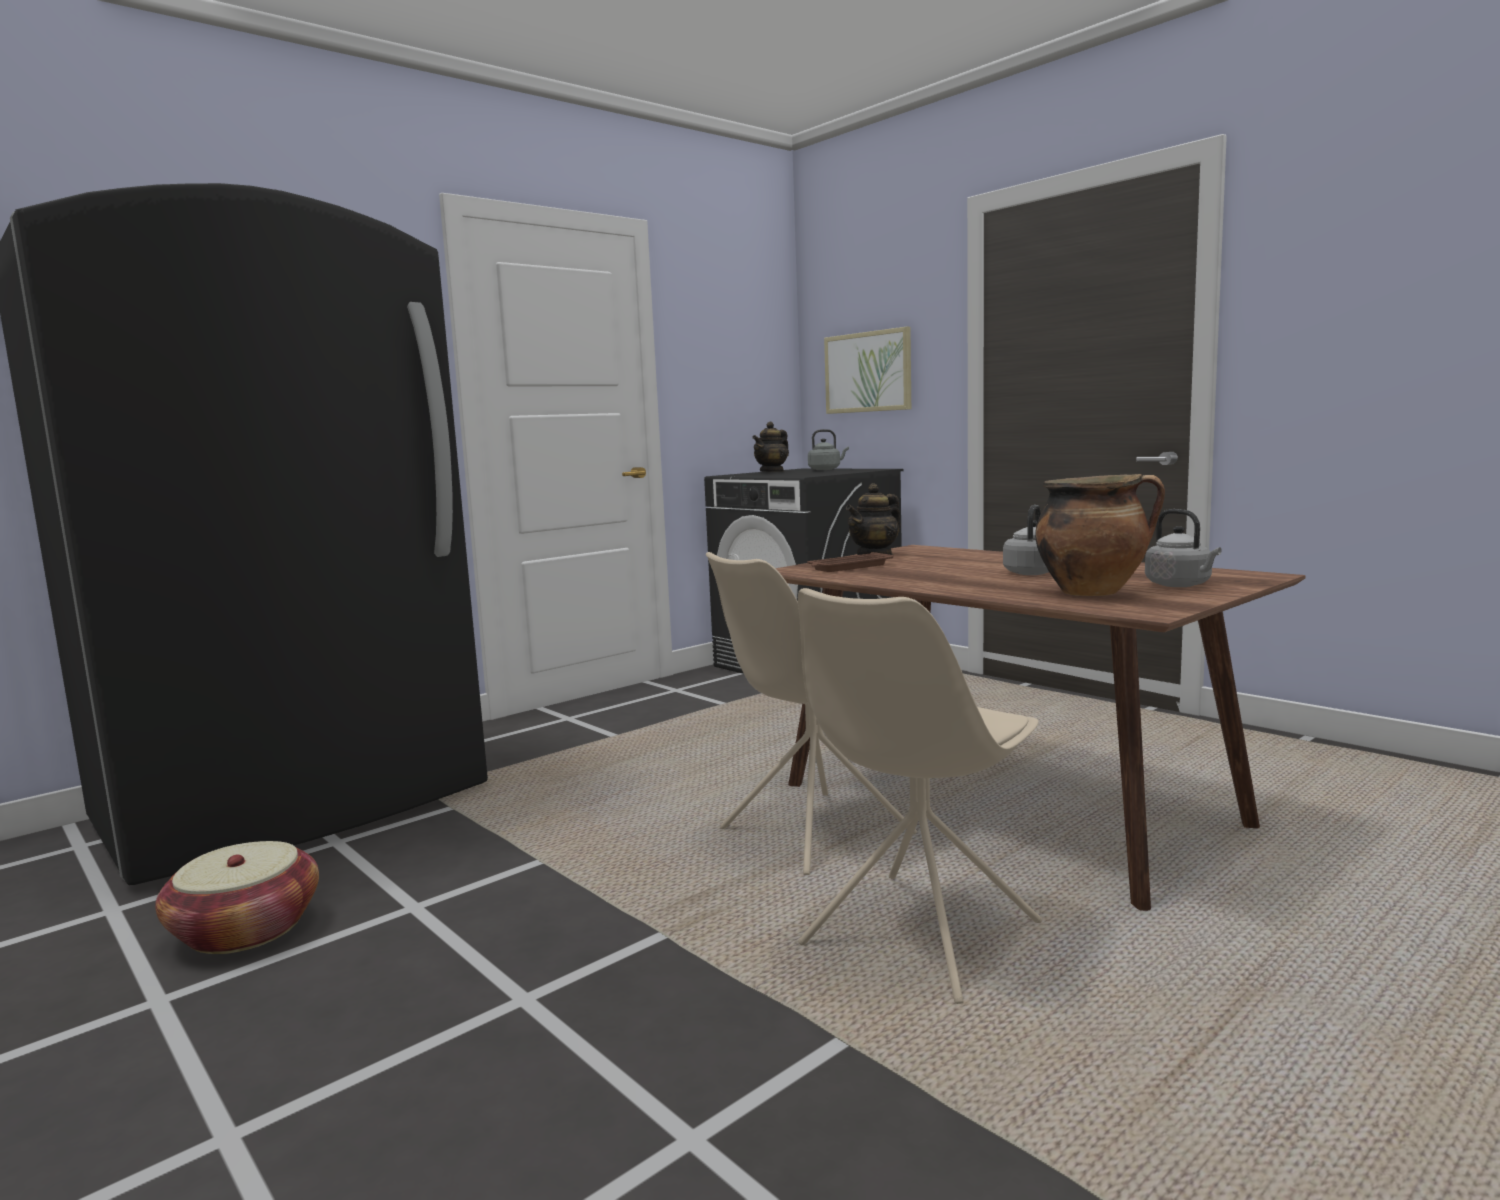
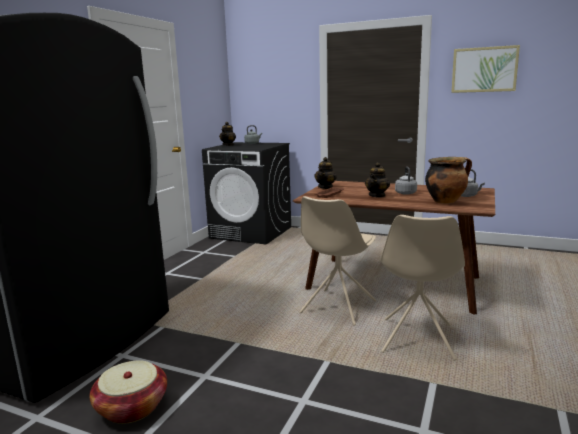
camera: 25 degrees left, 5 degrees up
picture [824,326,911,414] -> picture moved to [451,45,520,93]
none -> teapot [365,162,390,198]

